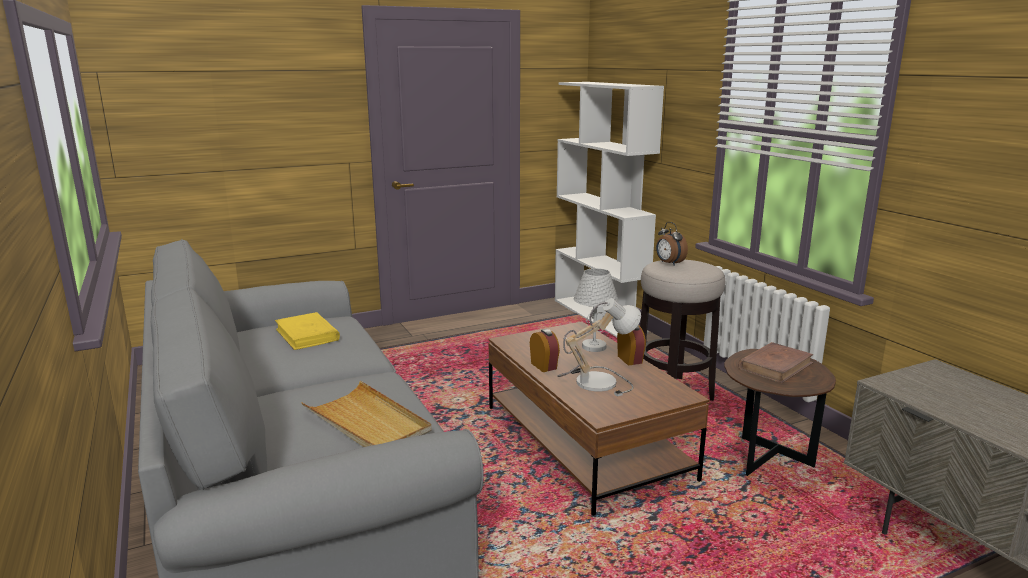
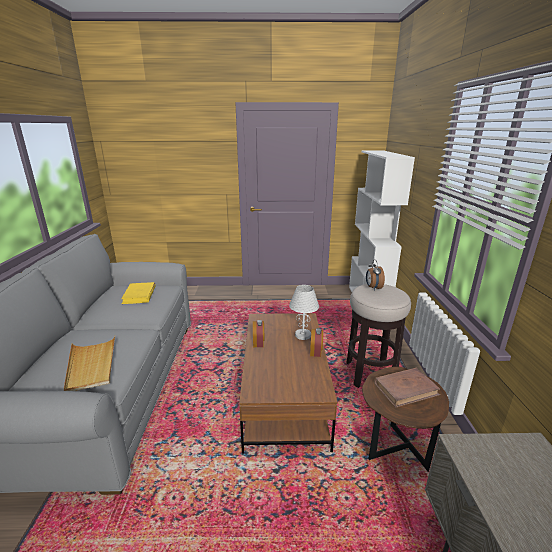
camera: 25 degrees right, 5 degrees up
table lamp [557,298,641,396] -> none

